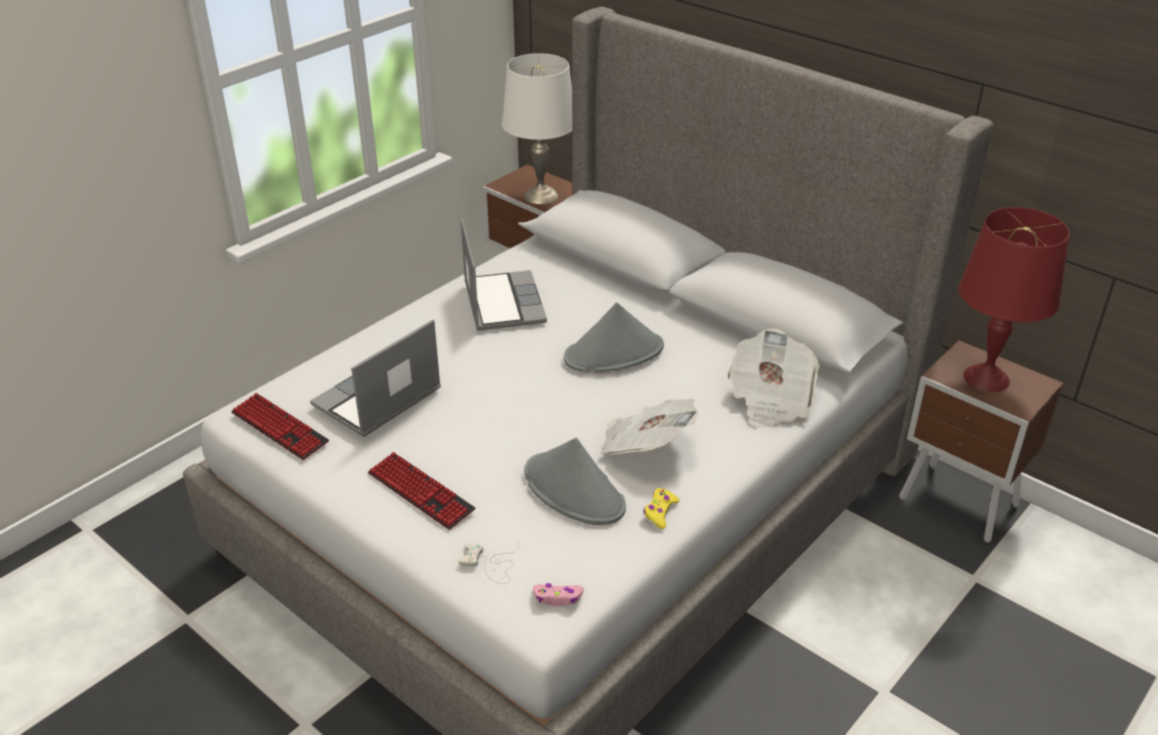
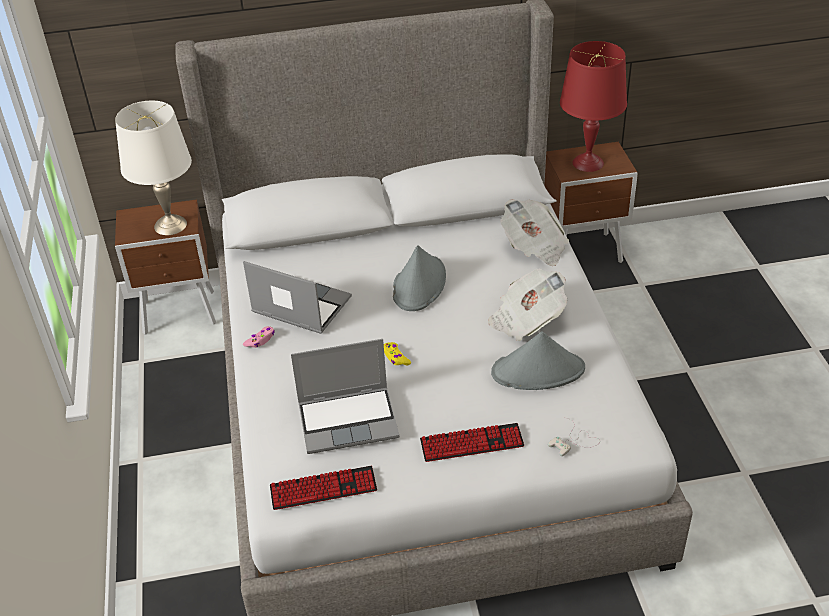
camera: 50 degrees left, 5 degrees up
laptop [310,319,441,437] -> laptop turned 90 degrees counterclockwise [291,339,399,454]
pink game controller [533,583,584,606] -> pink game controller moved to [243,326,275,348]
yellow game controller [643,488,680,529] -> yellow game controller moved to [384,342,411,365]

